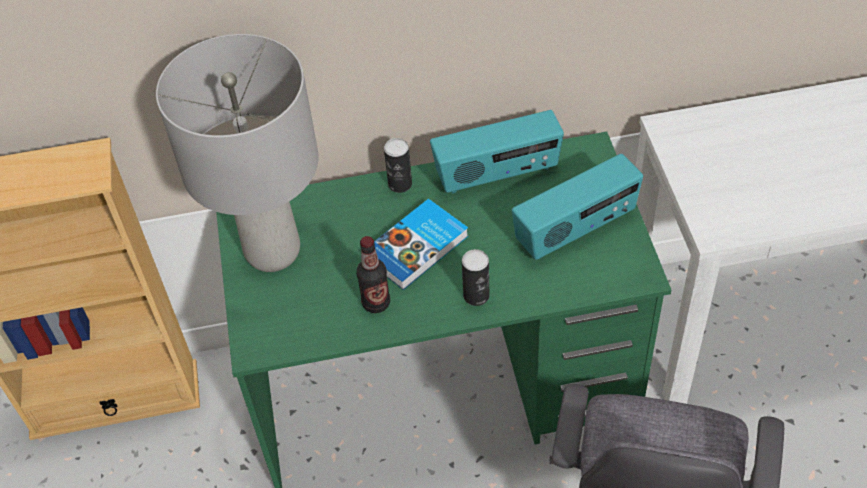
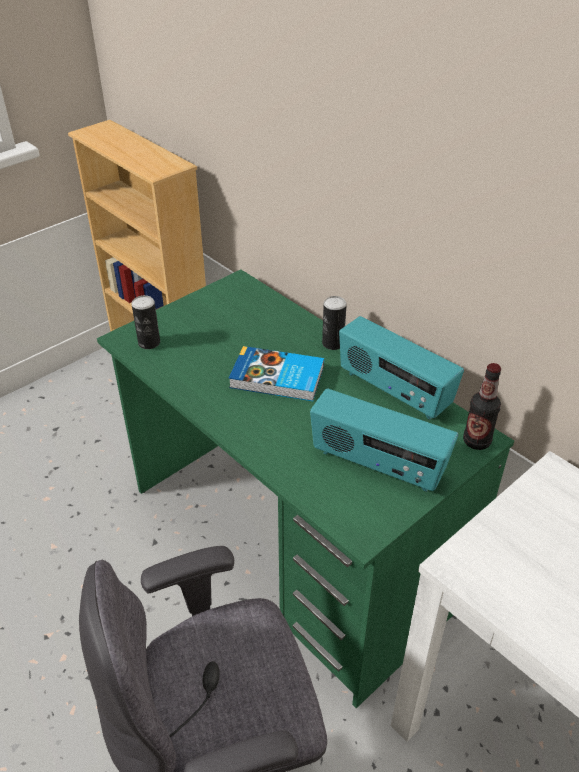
camera: 55 degrees right, 10 degrees down
grey table lamp [156,34,319,272] -> none
bottle [357,236,390,313] -> bottle moved to [463,363,501,450]
can [462,249,489,306] -> can moved to [132,295,160,349]

